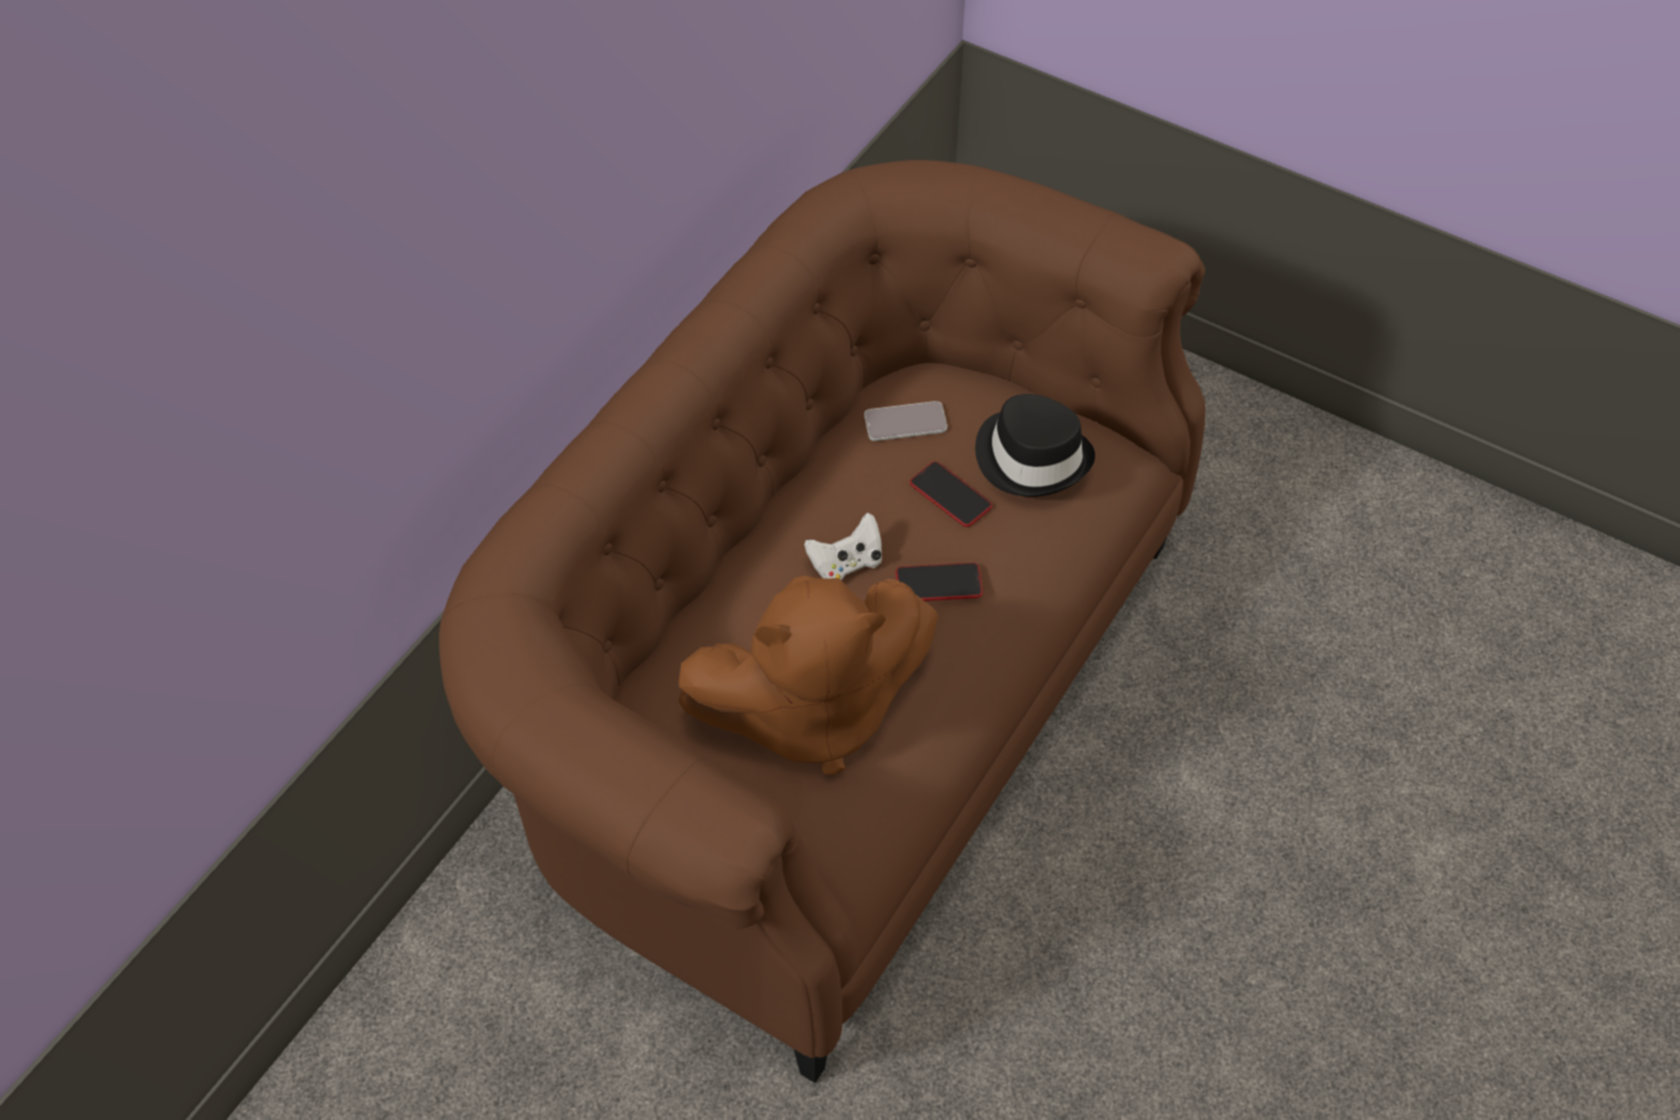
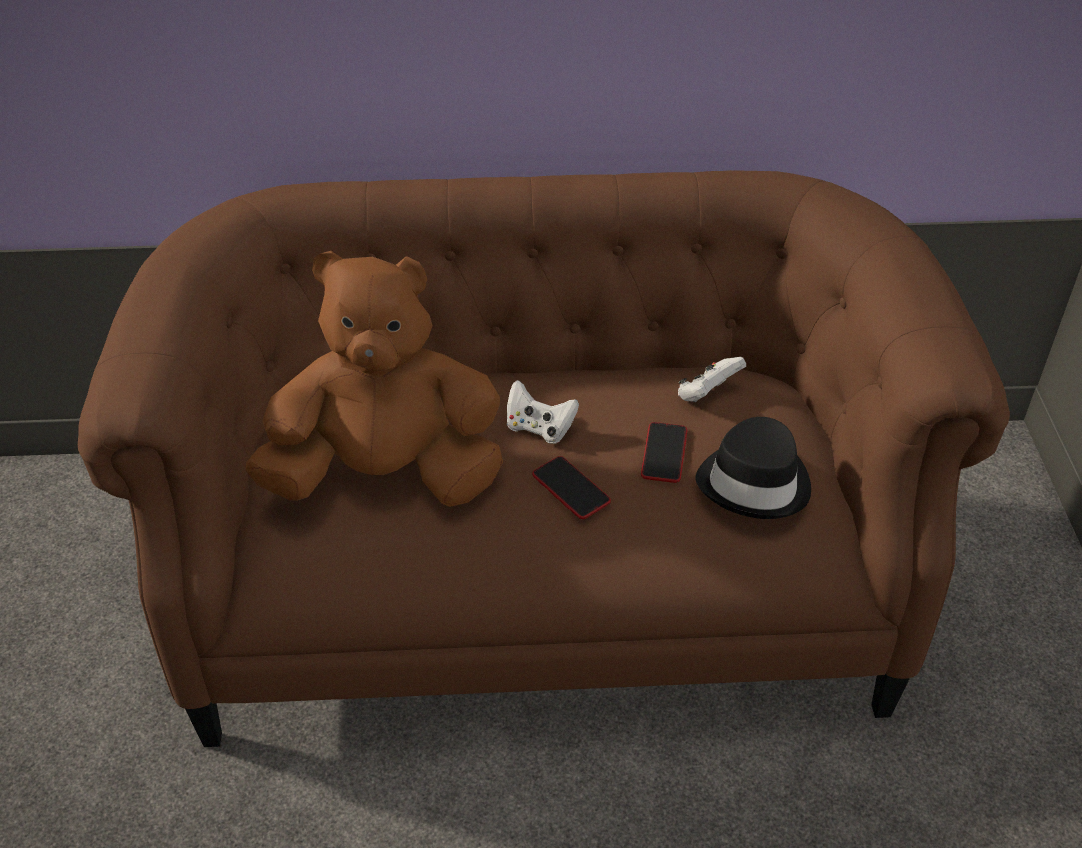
camera: 55 degrees right, 10 degrees down
brown plush toy [678,576,938,775] -> brown plush toy turned 135 degrees clockwise [246,251,503,507]
phone [864,401,947,441] -> white game controller [678,357,746,403]

